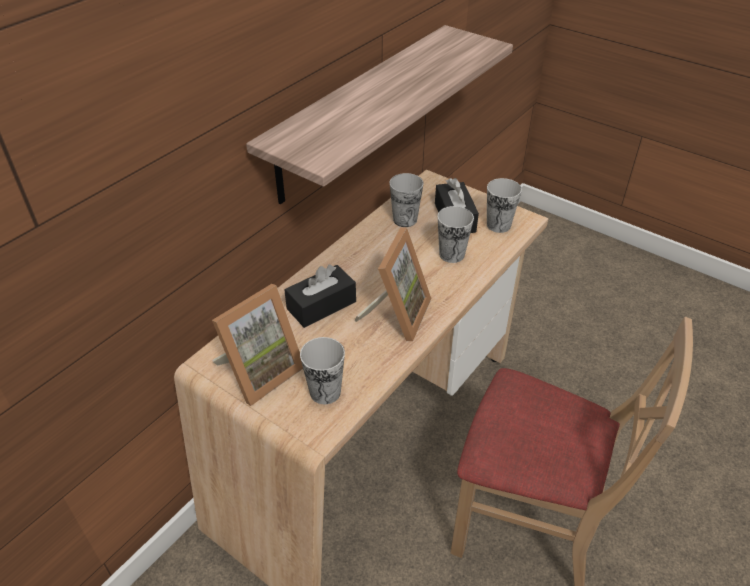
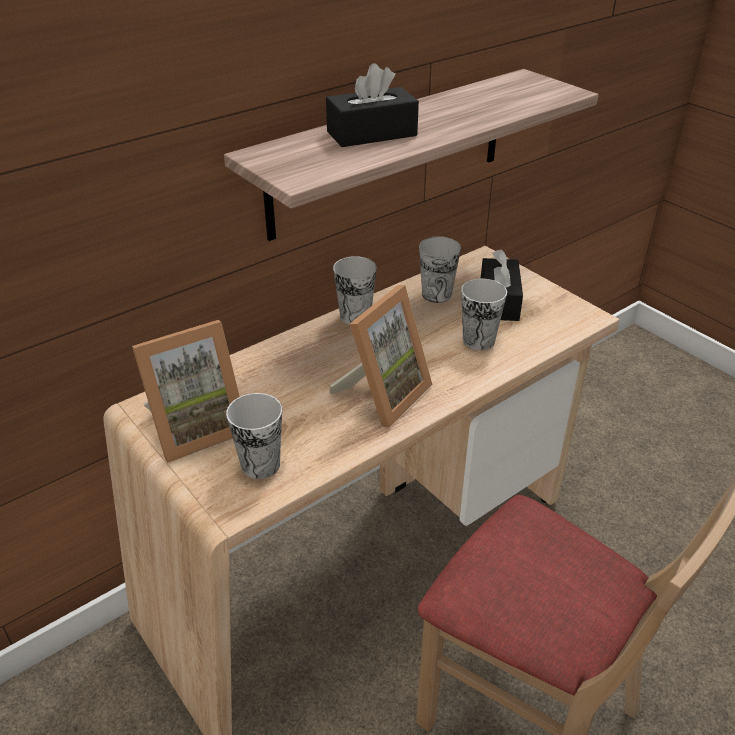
camera: 15 degrees right, 5 degrees down
black tissue box [284,264,356,328] -> black tissue box moved to [326,63,419,147]
cup [487,178,522,233] -> cup moved to [333,256,377,325]

